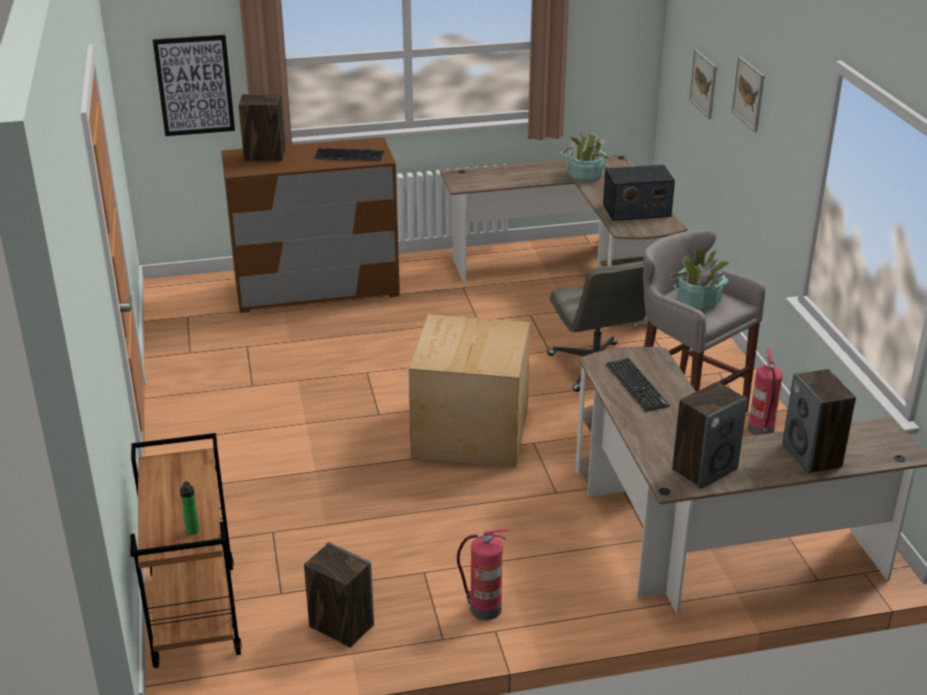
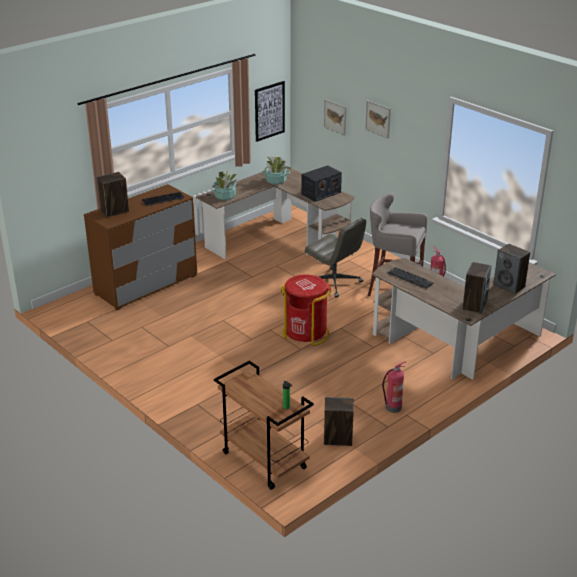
camera: 30 degrees left, 0 degrees up
picture [153,35,235,136] -> picture moved to [255,81,285,142]
cardboard box [409,314,530,468] -> red trash can [281,275,331,346]
potted plant [670,250,731,310] -> potted plant moved to [212,170,237,200]

